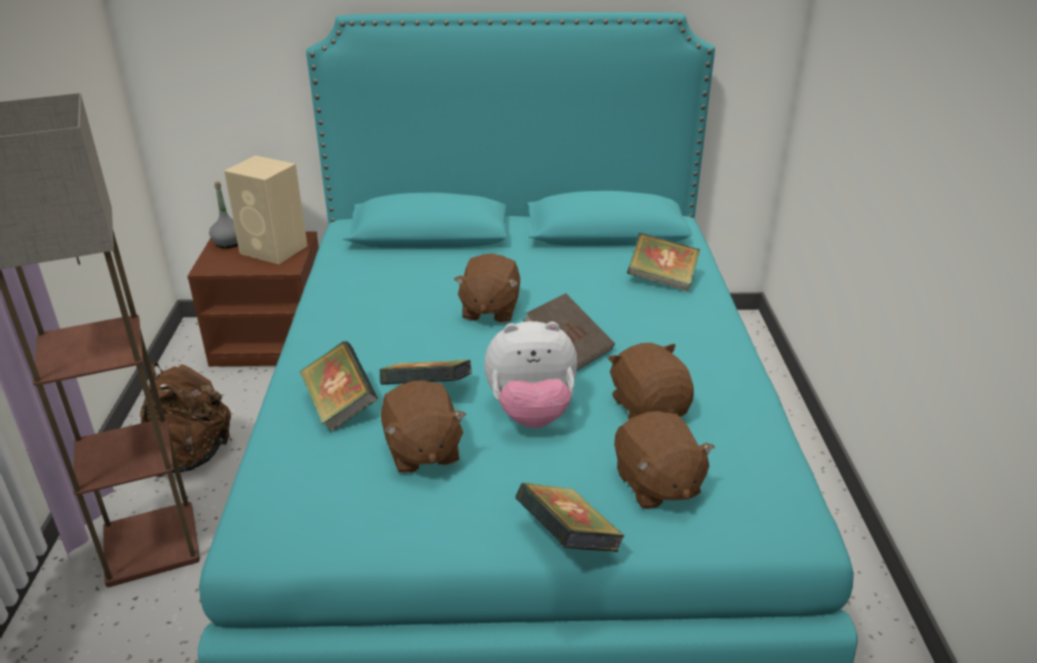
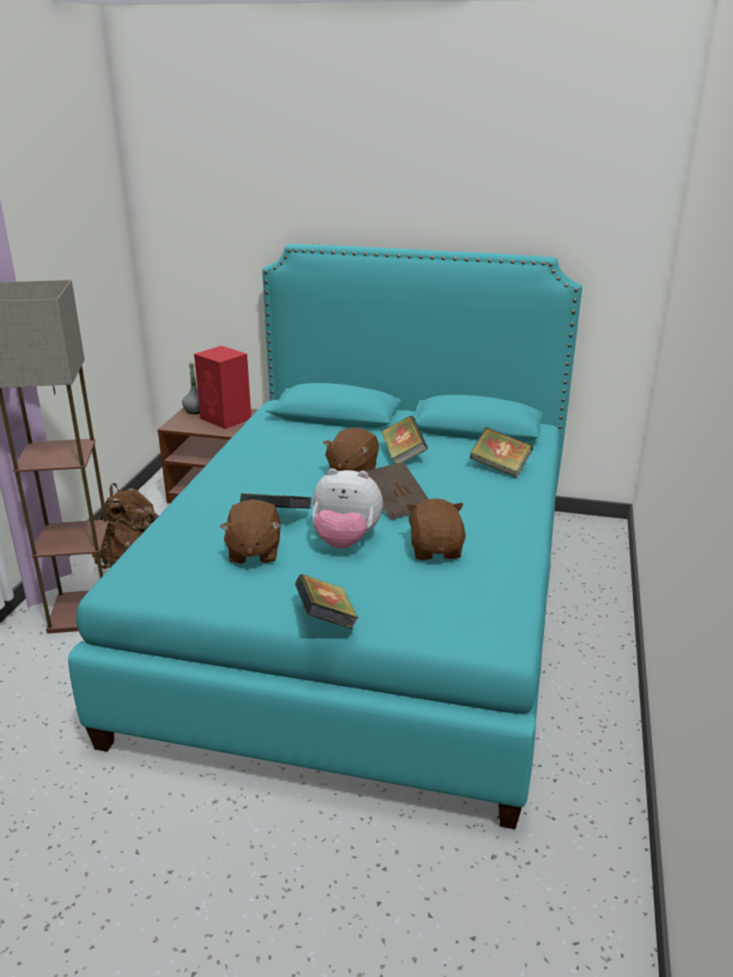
camera: 15 degrees right, 5 degrees down
beige speaker [224,155,307,264] -> red speaker [194,346,251,429]
book [300,341,378,432] -> book moved to [381,416,428,464]
brown plush toy [614,411,715,509] -> none

